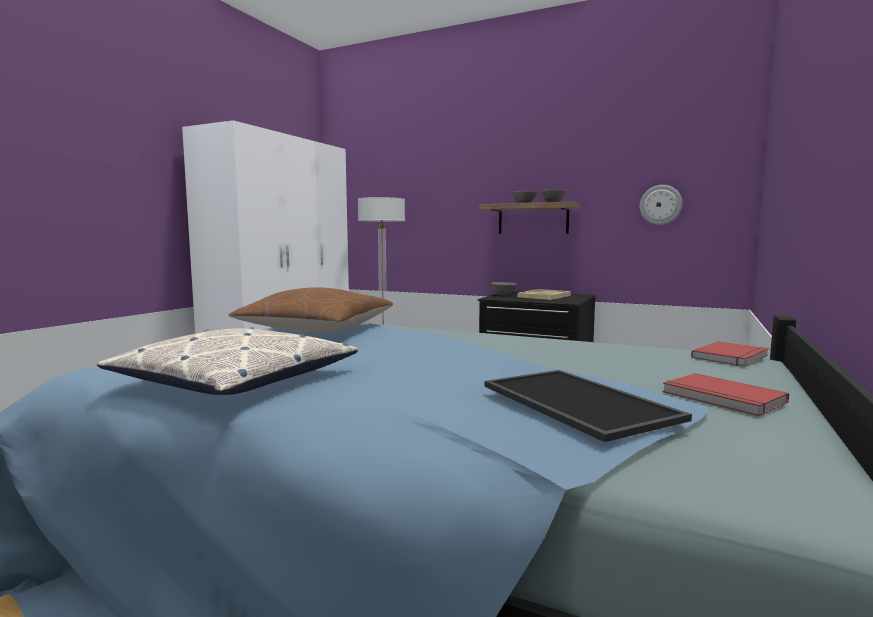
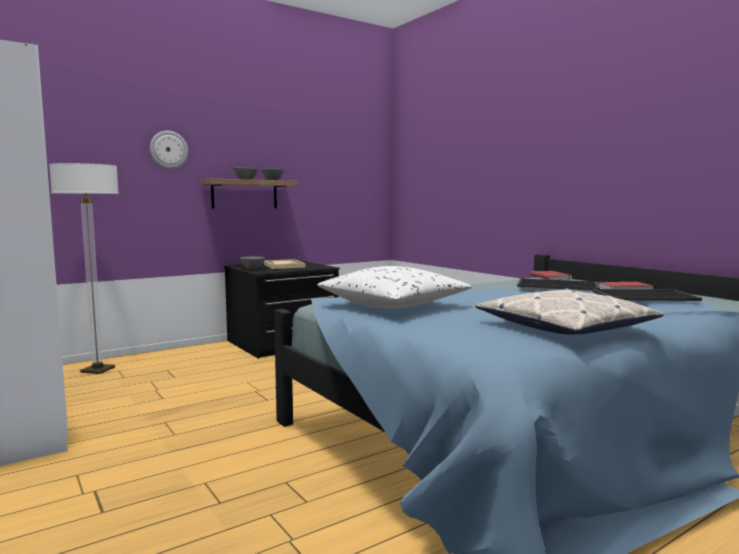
camera: 60 degrees left, 0 degrees up
brown pillow [229,287,393,333] -> white pillow [317,266,471,308]
wall clock [640,185,683,225] -> wall clock moved to [150,131,188,169]
none -> tray [517,278,600,291]

